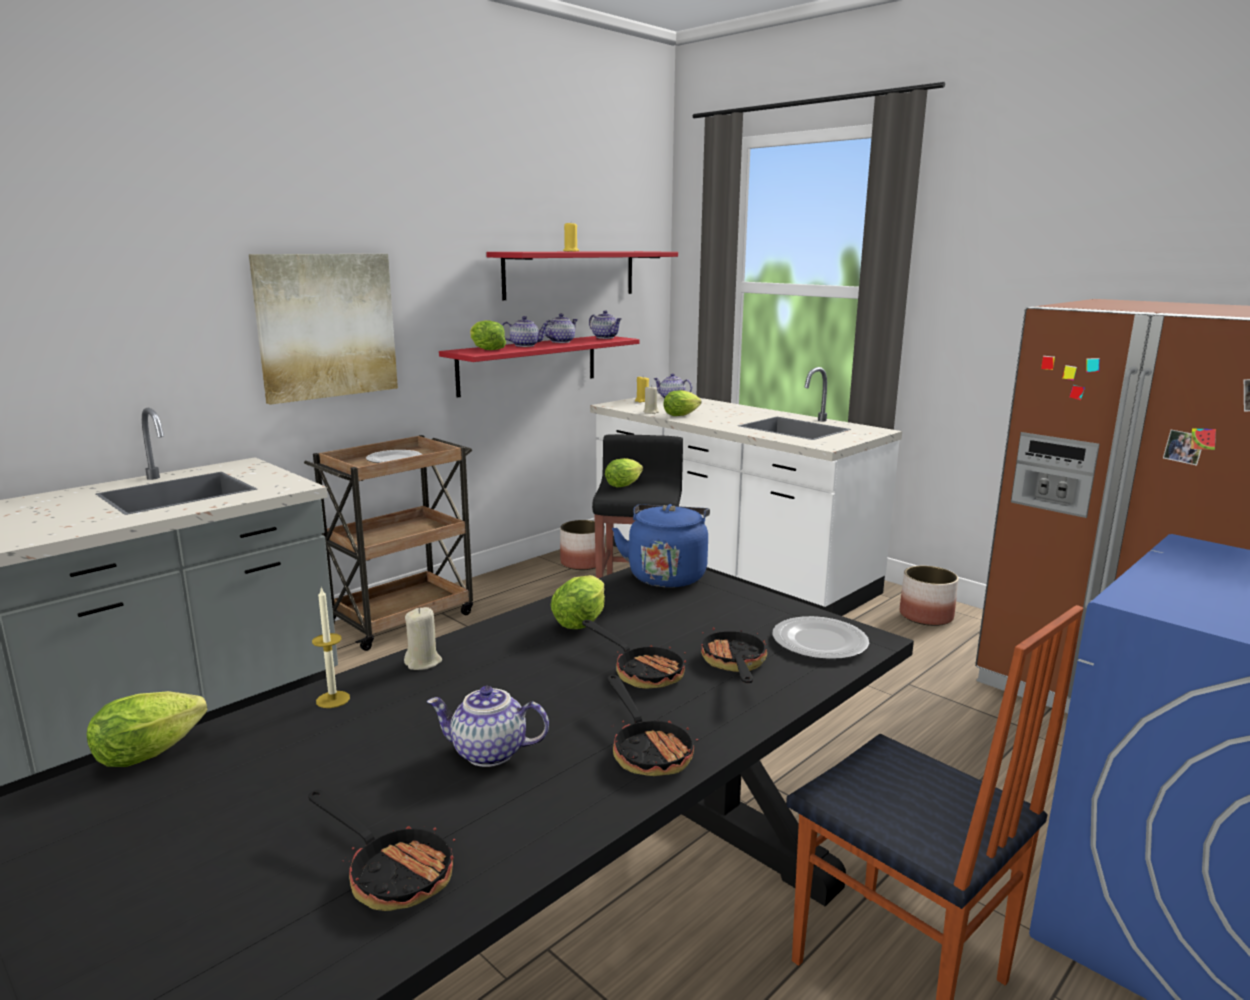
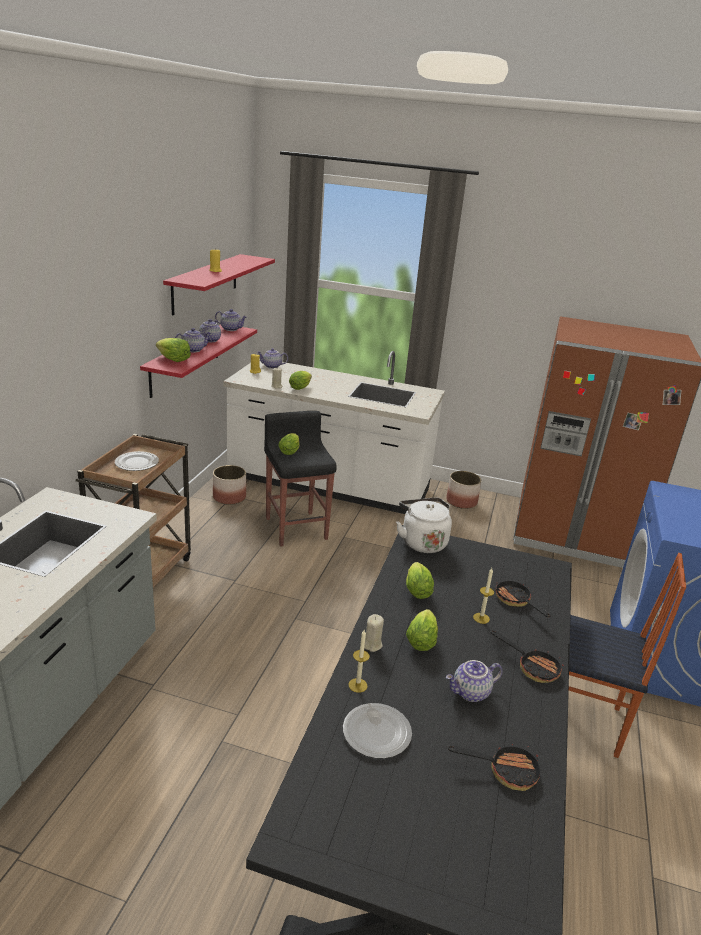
camera: 30 degrees left, 10 degrees up
lettuce [87,691,207,767] -> lettuce moved to [406,609,438,651]
picture [249,254,398,405] -> none
frying pan [582,620,686,689] -> candle [473,568,494,624]
blue kettle [612,504,710,587] -> white kettle [396,498,452,553]
plate [773,616,869,659] -> plate moved to [343,703,412,758]

